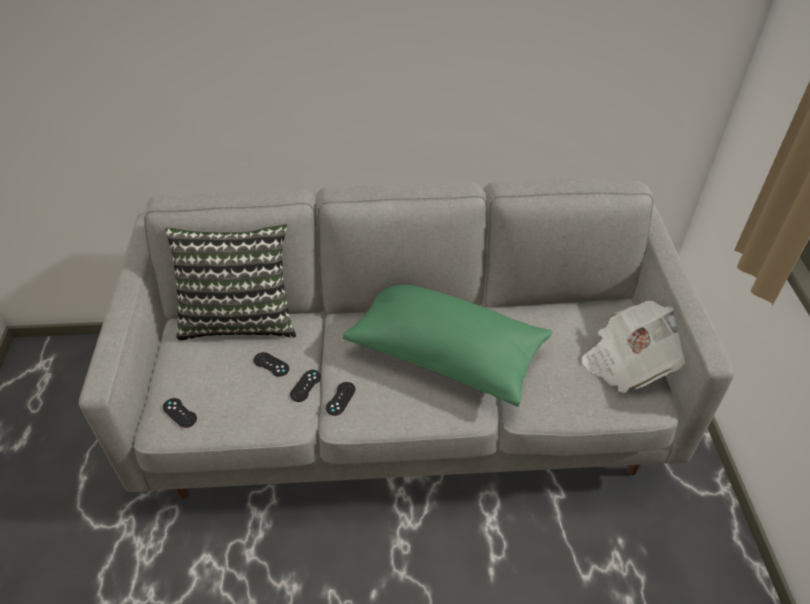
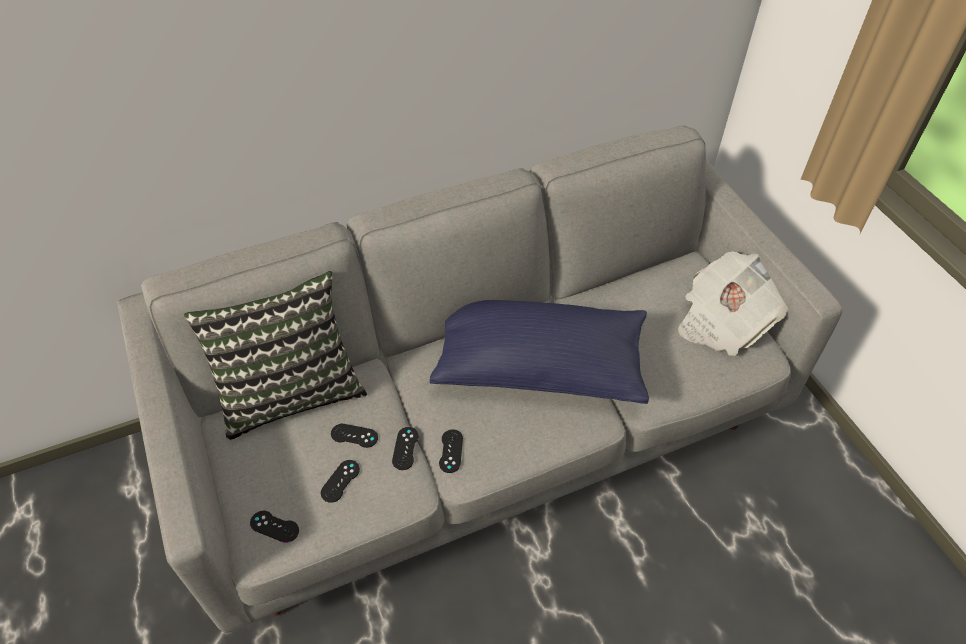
camera: 20 degrees left, 5 degrees up
green pillow [343,285,552,407] -> blue pillow [430,300,649,404]
none -> black game controller [320,460,360,503]

